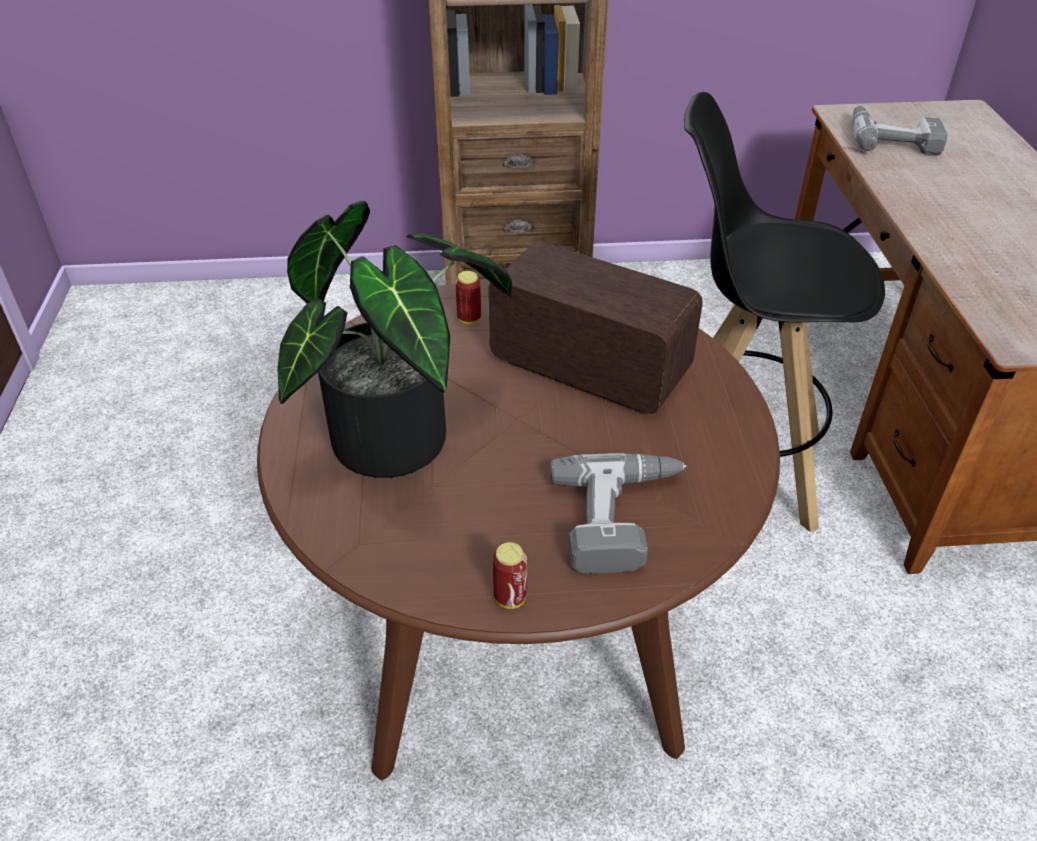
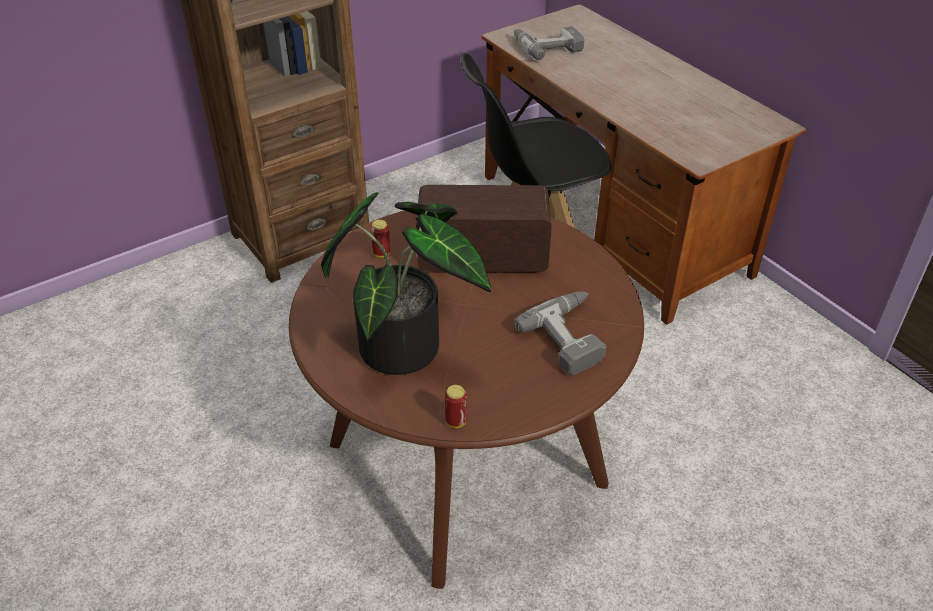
camera: 30 degrees left, 0 degrees up
can [493,542,527,609] -> can moved to [445,385,467,428]

